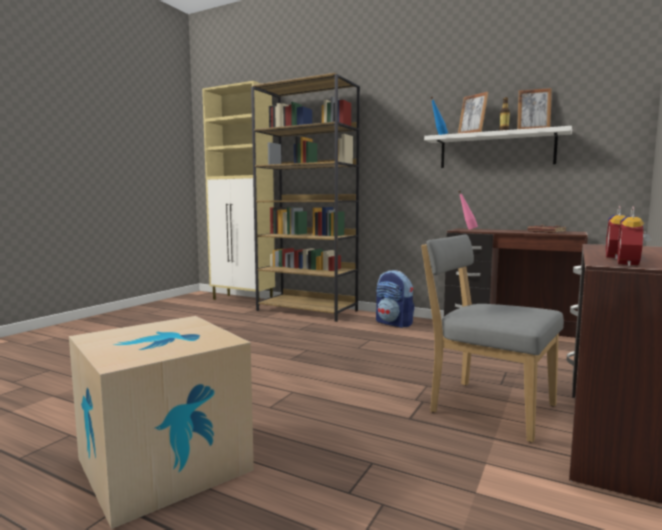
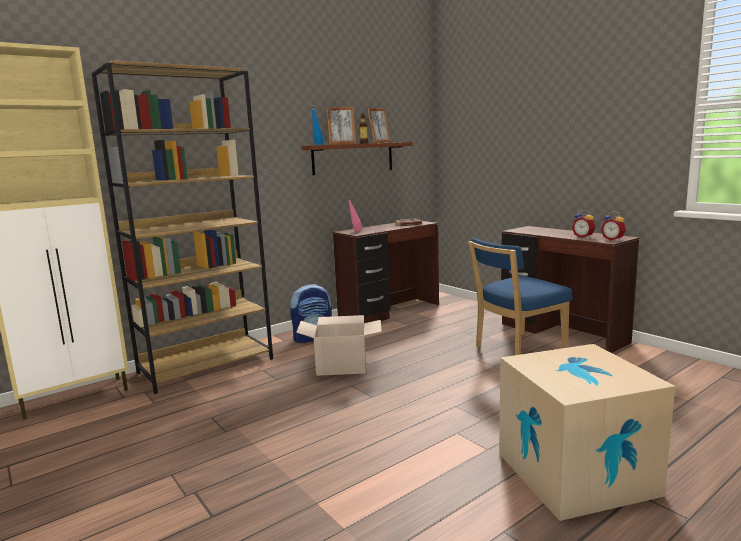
camera: 65 degrees left, 5 degrees up
grey chair [421,235,564,443] -> blue chair [468,237,573,355]
white shelf [424,126,572,168] -> brown shelf [301,142,413,175]
none -> cardboard box [296,315,382,376]

